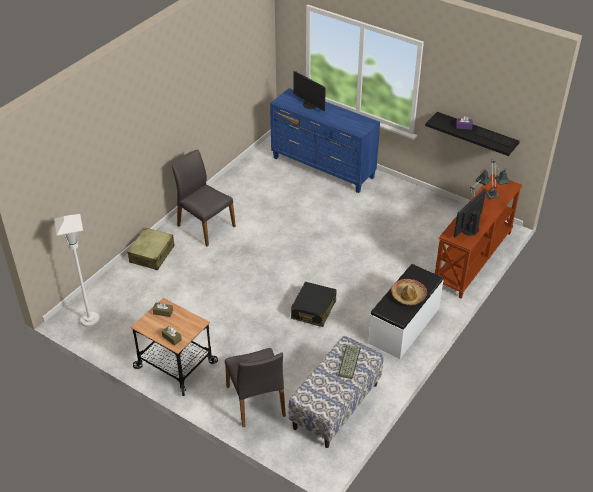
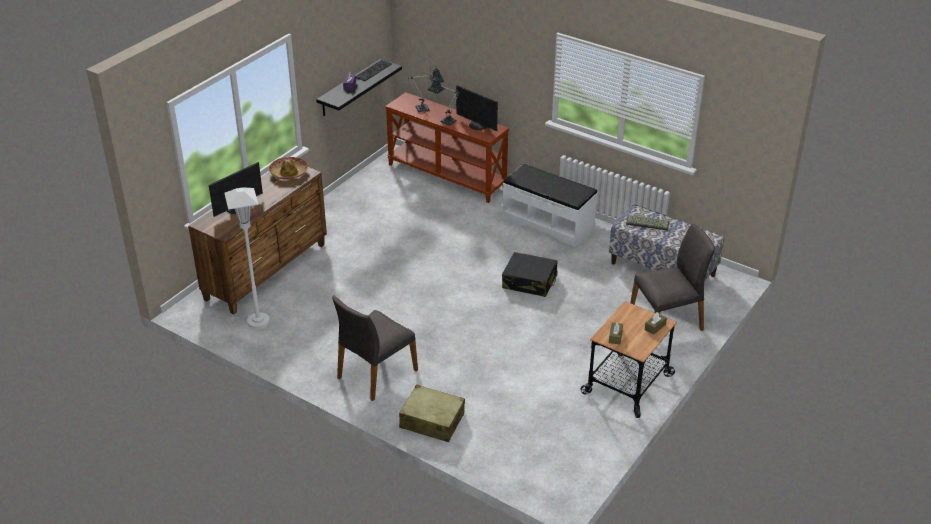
camera: 90 degrees left, 5 degrees down
white floor lamp [54,214,100,328] -> white floor lamp moved to [224,187,270,329]
blue dresser [270,88,380,193] -> brown dresser [188,167,327,315]
hat [391,279,427,305] -> hat moved to [269,157,308,180]

